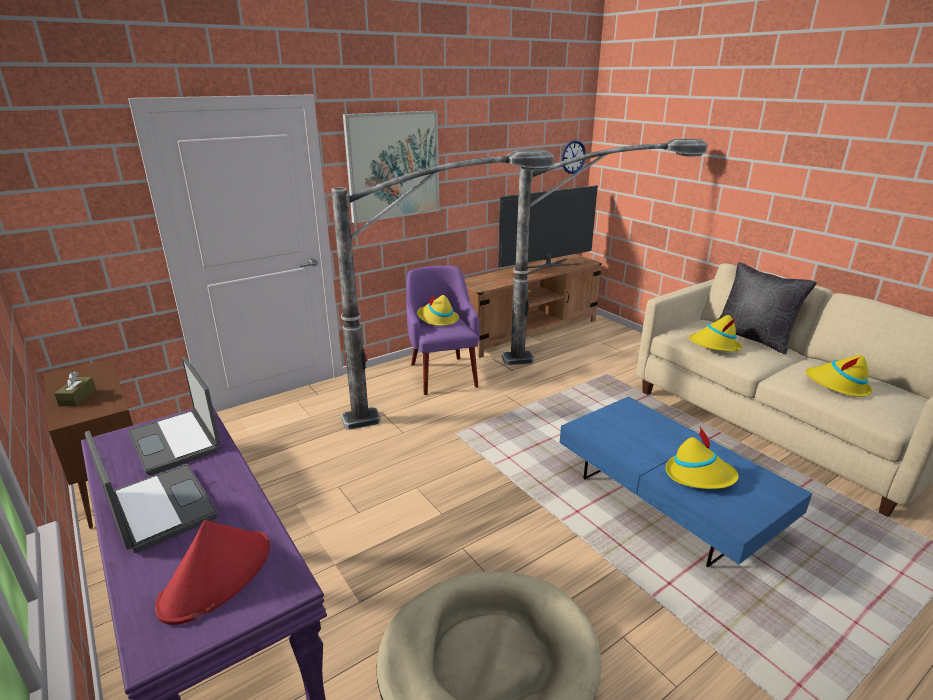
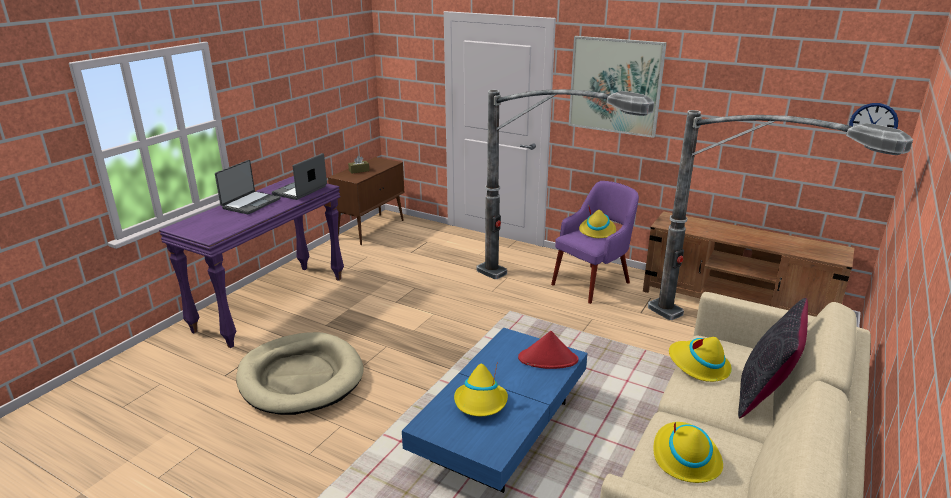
camera: 65 degrees right, 0 degrees up
red hat [155,520,270,625] -> red hat moved to [518,331,579,369]
television [498,185,598,275] -> none

